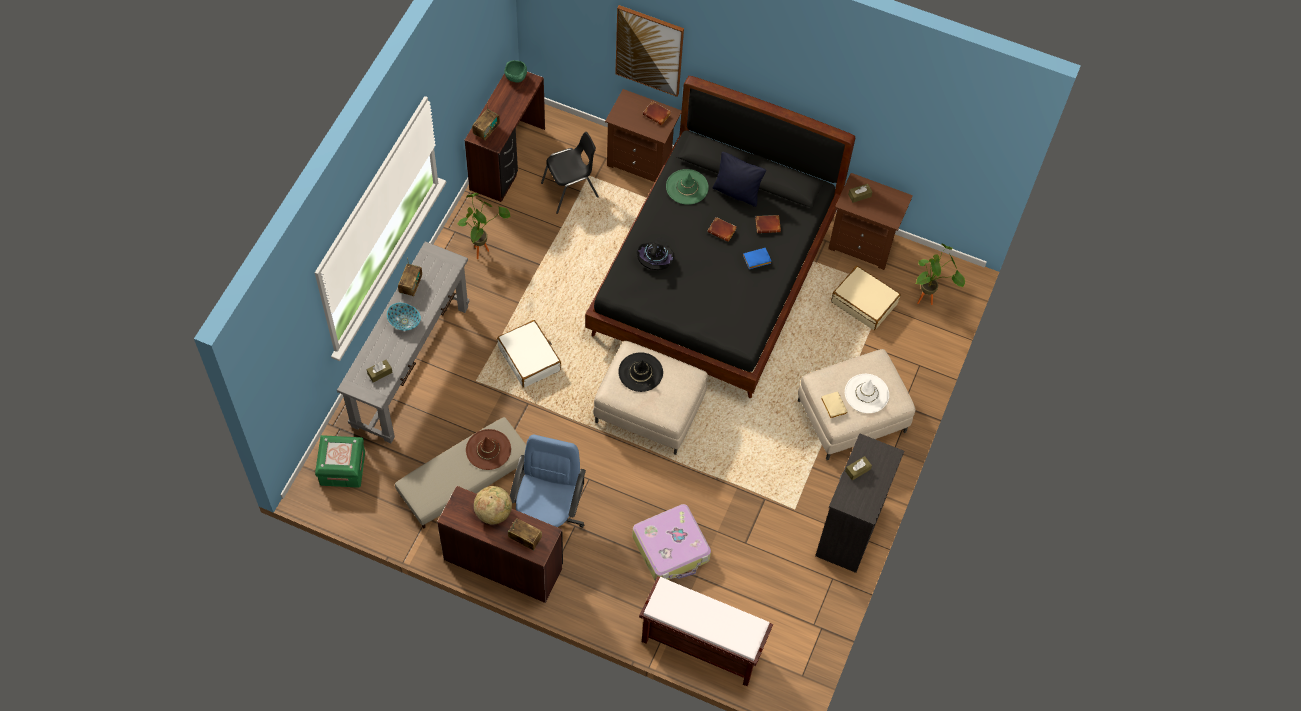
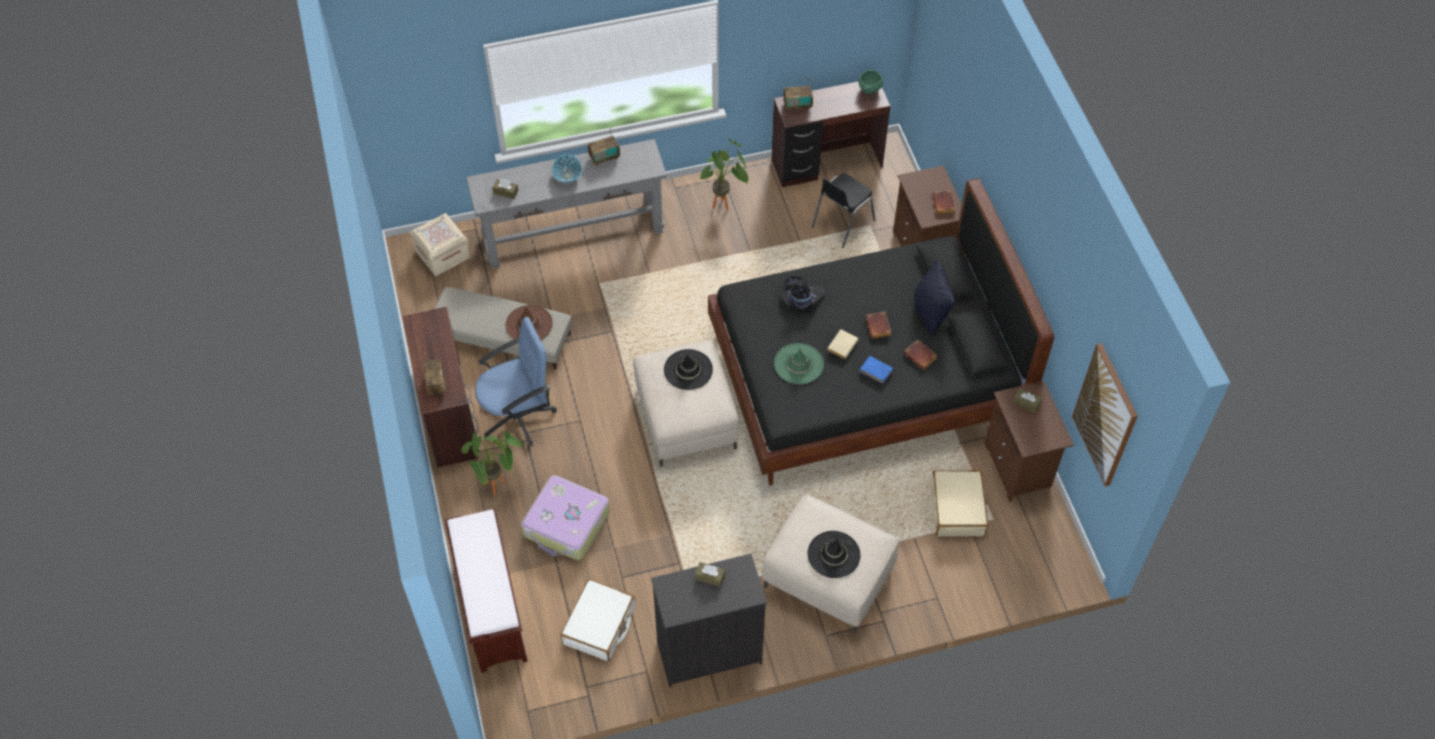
camera: 55 degrees right, 5 degrees down
green storage box [315,435,365,488] -> beige storage box [410,213,470,276]
globe [474,486,512,524] -> none
white suitcase [497,320,561,388] -> white suitcase moved to [561,579,636,661]
black chair [541,132,599,214] -> black chair turned 105 degrees clockwise [812,173,875,248]
picture [615,5,684,97] -> picture moved to [1072,343,1138,486]
green hat [666,169,709,205] -> green hat moved to [774,343,824,384]
beige book [821,392,848,419] -> beige book moved to [828,329,858,359]
white hat [845,374,889,413] -> black hat [808,531,860,578]
potted plant [916,243,965,305] -> potted plant moved to [461,431,523,495]

